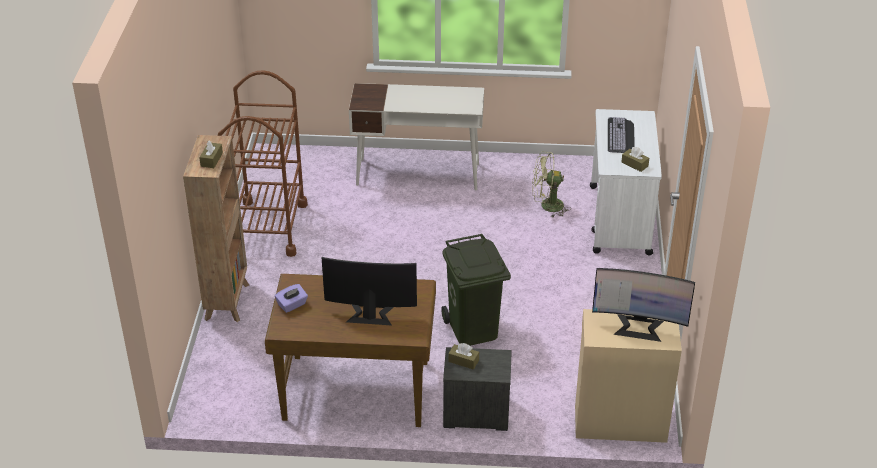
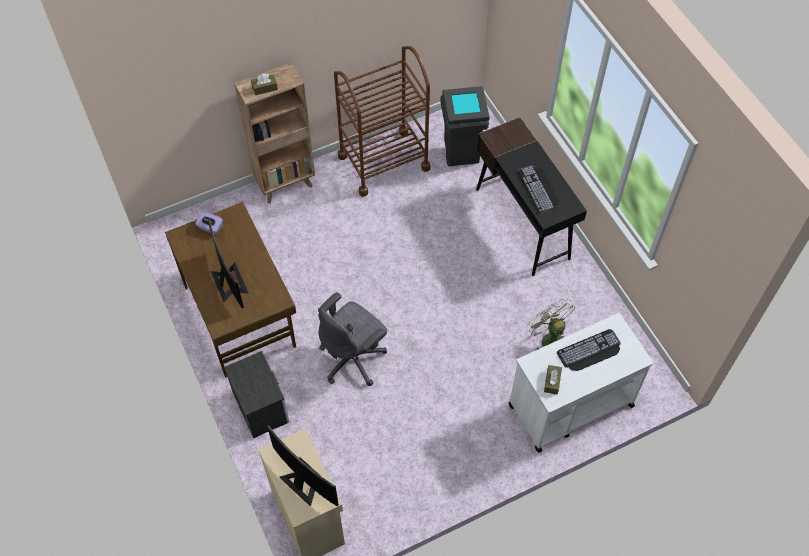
camera: 60 degrees right, 20 degrees up
white desk [349,83,484,190] -> black desk [476,117,587,276]
green trash can [441,234,511,346] -> grey office chair [318,292,387,386]
brown tissue box [448,343,479,370] -> none
monitor [592,268,695,342] -> monitor turned 150 degrees clockwise [267,425,339,507]
none -> grey trash can [441,86,490,166]
none -> keyboard [517,165,559,214]

